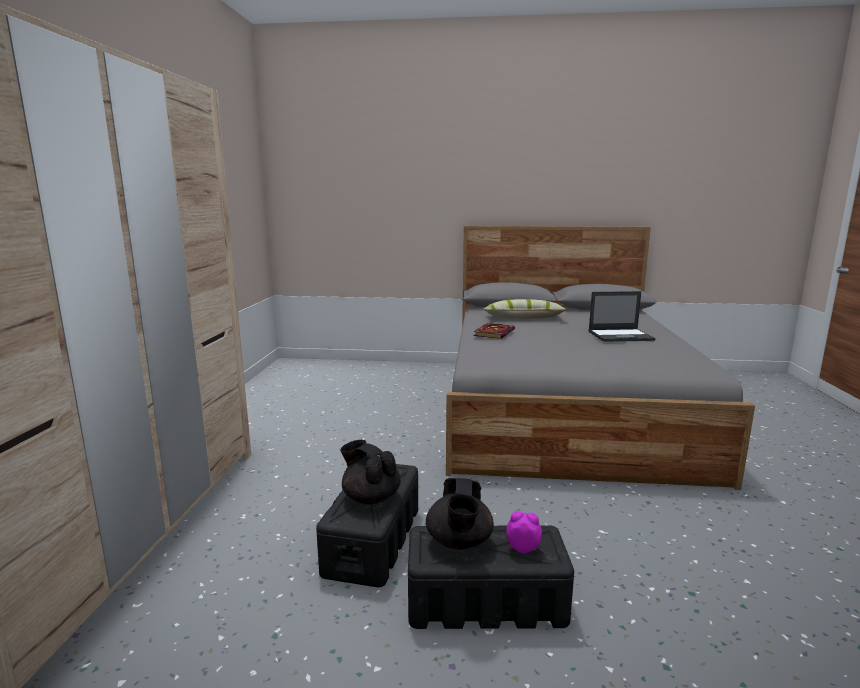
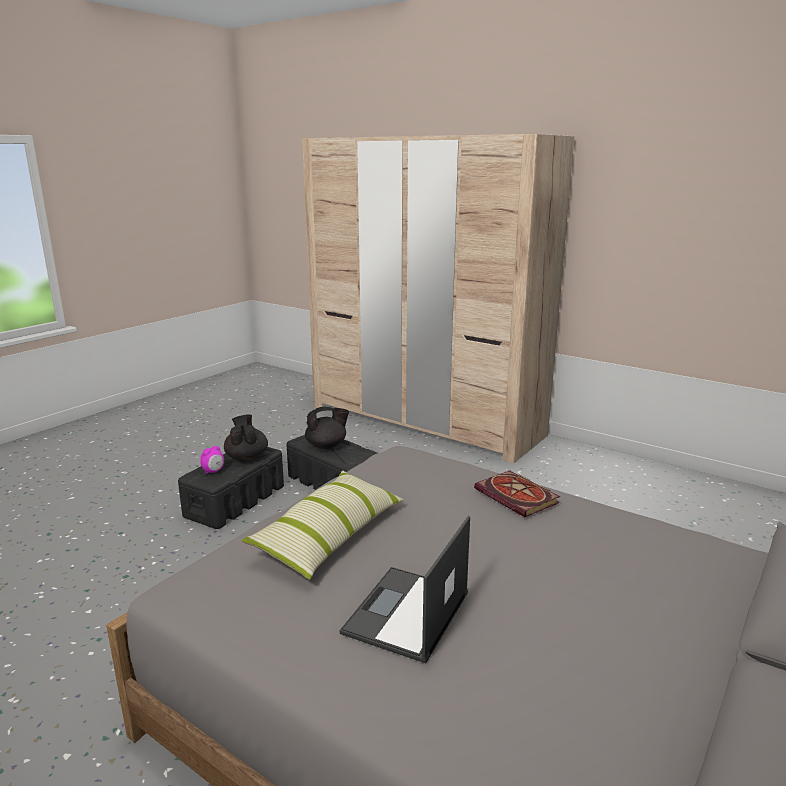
camera: 120 degrees right, 5 degrees up
black teapot [426,478,494,550] -> black teapot turned 45 degrees clockwise [224,414,268,461]
pillow [483,299,568,319] -> pillow moved to [241,471,404,580]

